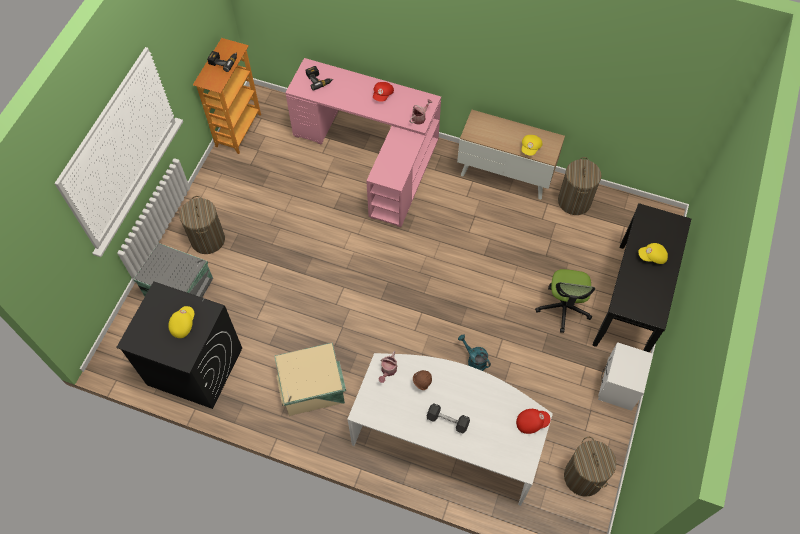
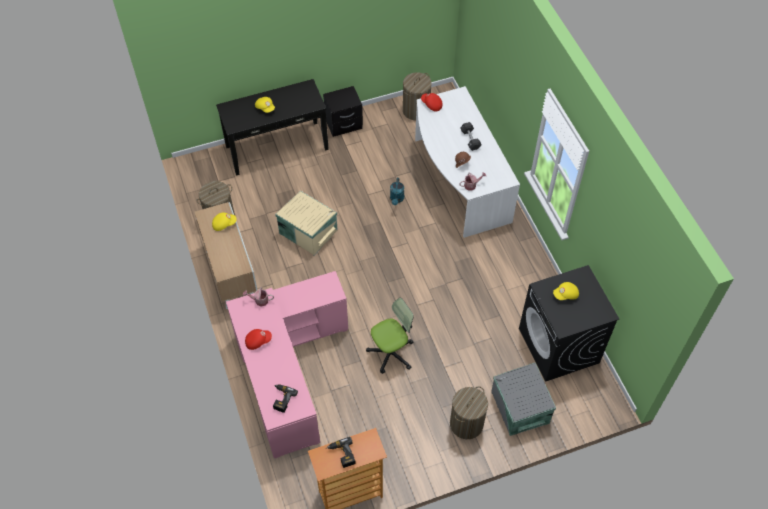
camera: 130 degrees left, 5 degrees down
beige storage box [274,342,346,416] -> beige storage box moved to [275,191,338,256]
office chair [535,269,595,333] -> office chair moved to [366,298,414,374]
white nightstand [598,342,653,411] -> black nightstand [323,86,363,137]

